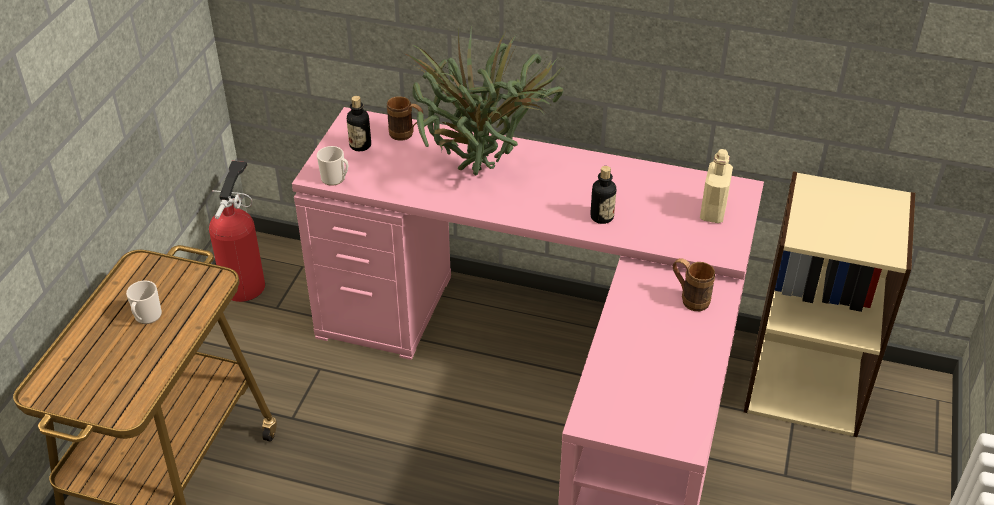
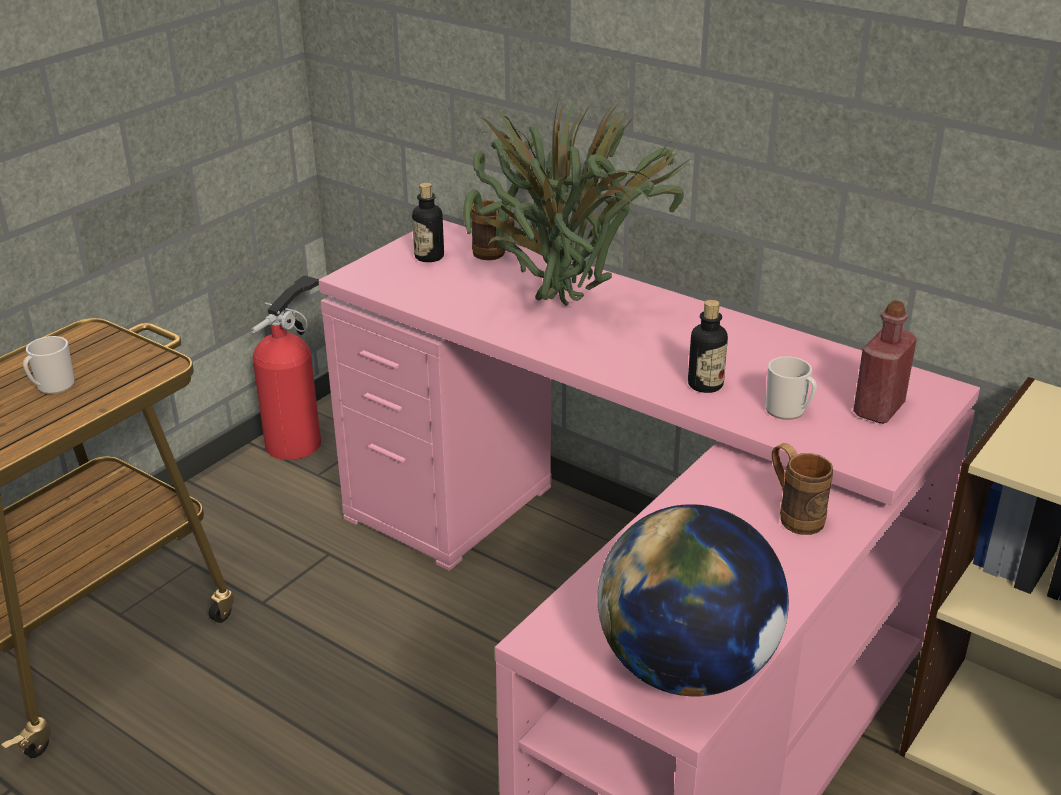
camera: 20 degrees right, 10 degrees down
mug [317,146,348,186] -> mug moved to [766,356,817,420]
beige bottle [700,149,733,223] -> red bottle [853,300,917,424]
none -> globe [597,504,789,696]

